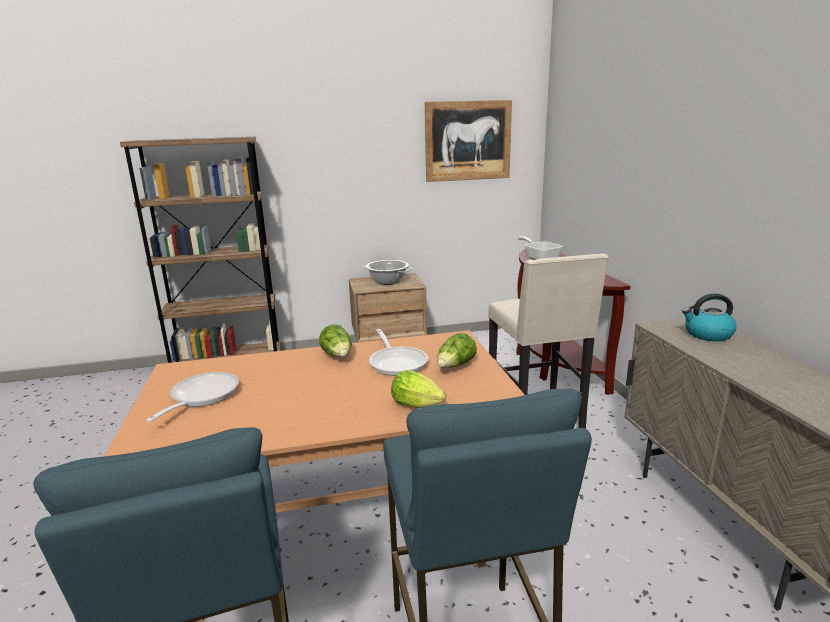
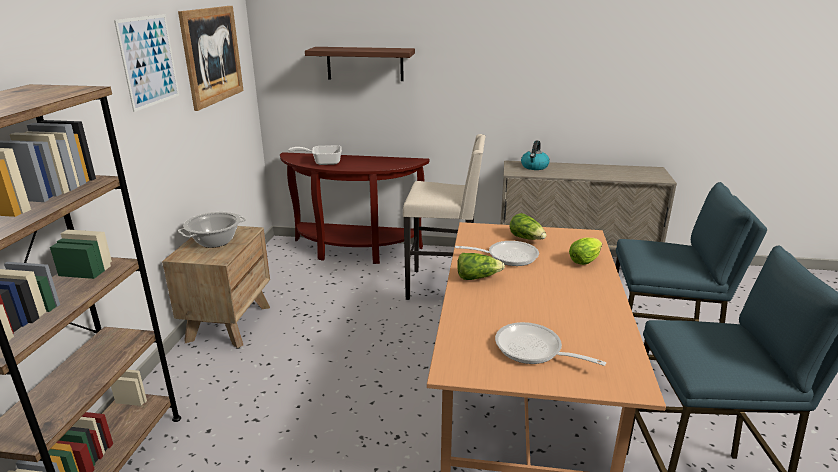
camera: 70 degrees left, 5 degrees up
none -> picture [114,14,179,112]
none -> shelf [305,47,415,81]

